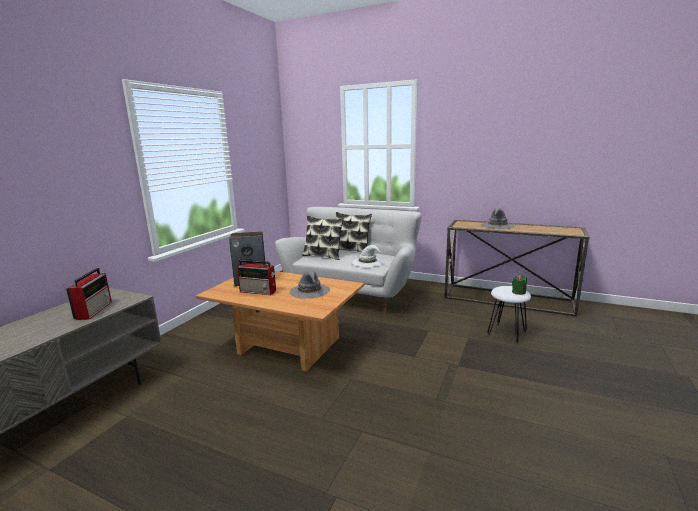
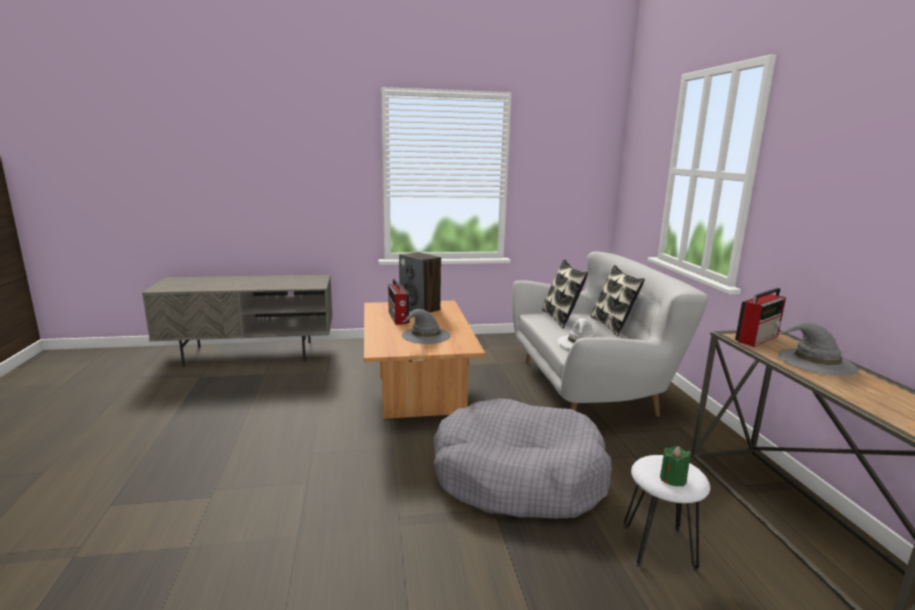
camera: 55 degrees right, 0 degrees up
radio [66,268,112,320] -> radio moved to [735,288,786,347]
none -> grey dog bed [434,398,612,519]

